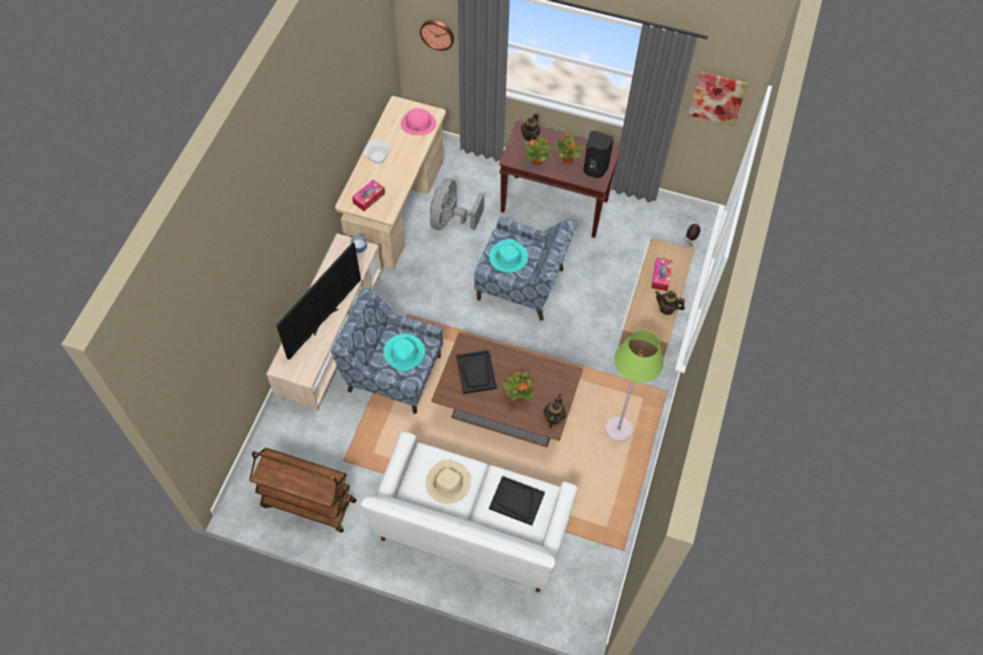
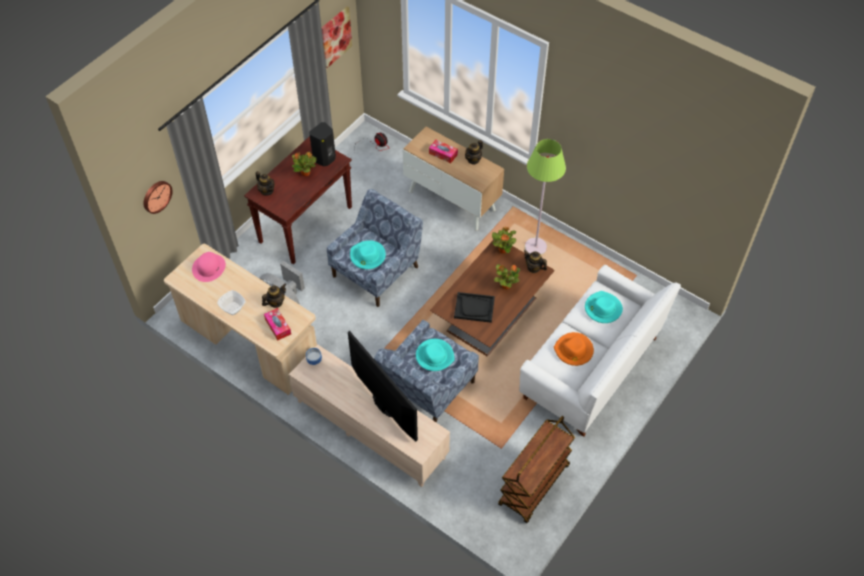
camera: 70 degrees left, 5 degrees down
beige hat [426,460,471,503] -> orange hat [554,332,594,366]
black tray [489,476,545,526] -> turquoise hat [585,291,623,323]
potted plant [524,138,552,165] -> potted plant moved to [492,227,517,254]
none -> teapot [262,284,286,308]

